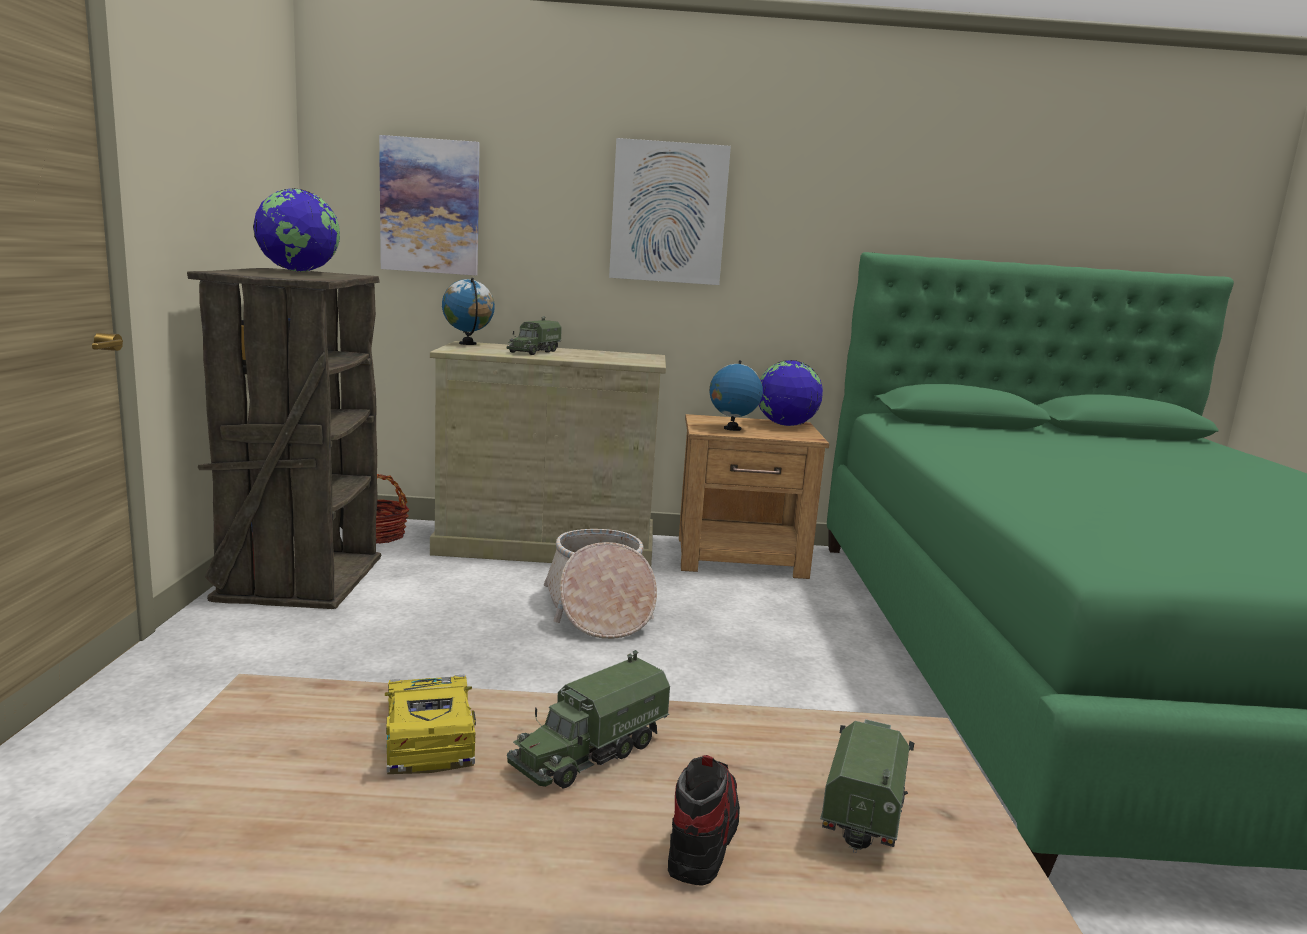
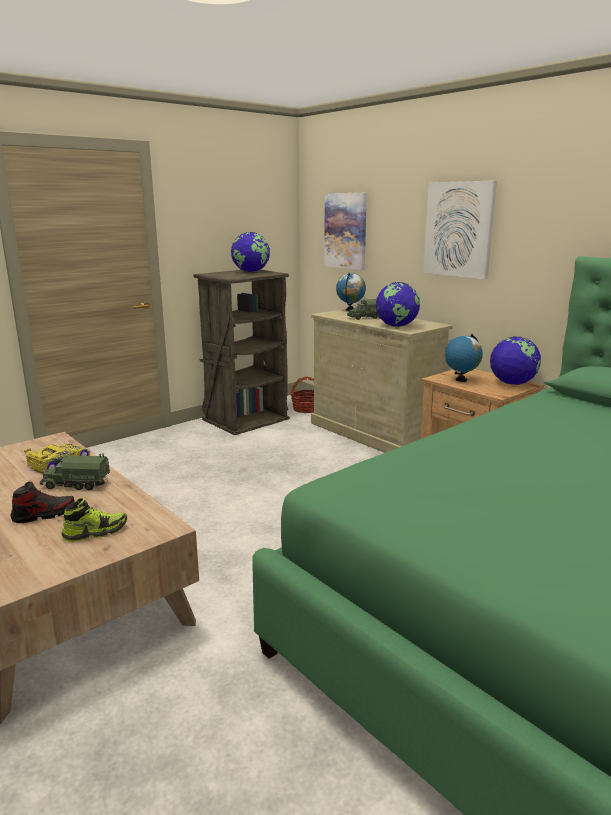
camera: 50 degrees right, 5 degrees up
basket [544,529,657,639] -> none
toy truck [820,719,914,853] -> shoe [62,498,127,542]
none -> globe [376,282,420,327]

